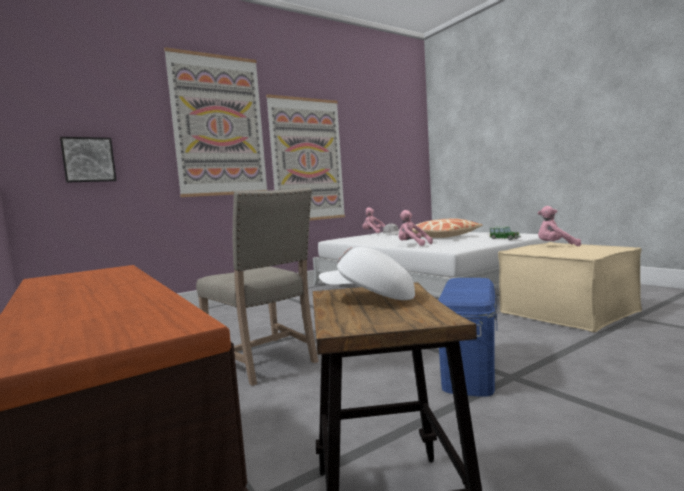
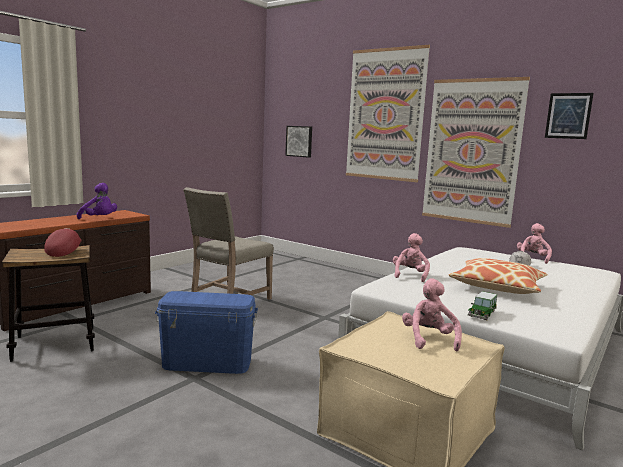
camera: 70 degrees right, 5 degrees up
white cap [319,247,415,300] -> red cap [44,228,82,257]
none -> purple plush toy [77,183,117,219]
none -> picture [545,93,594,139]

